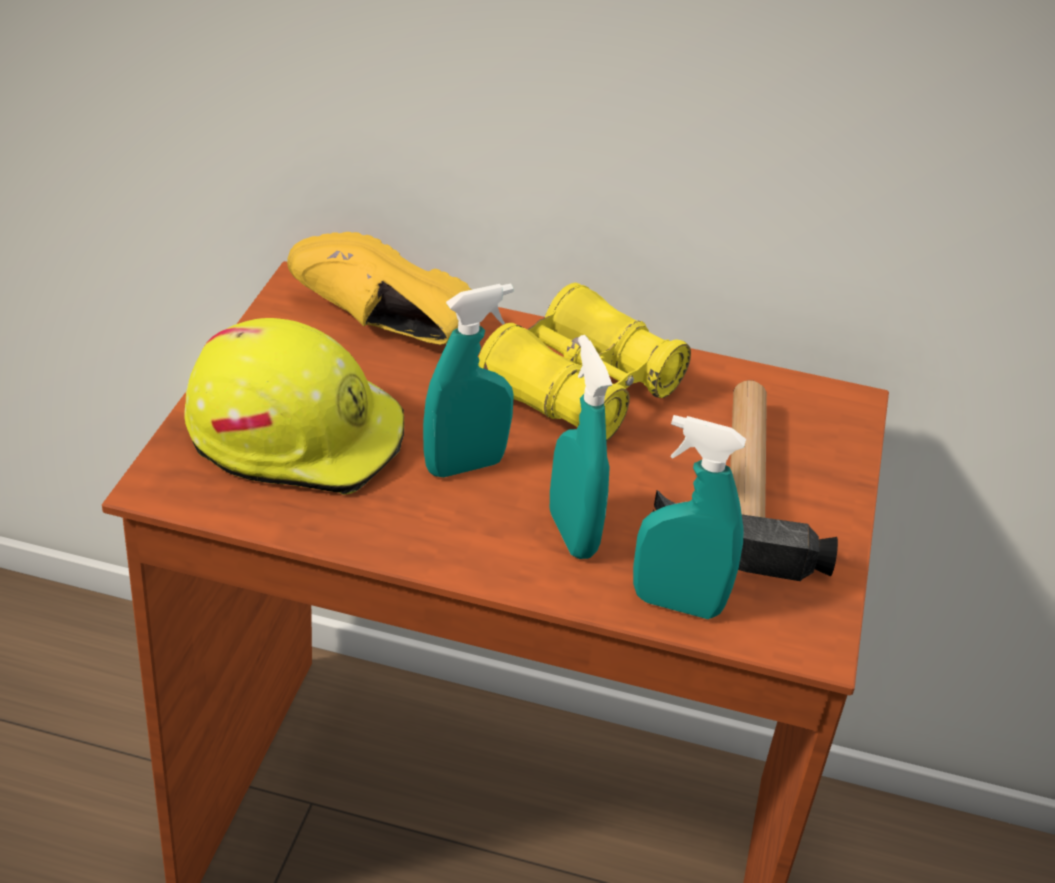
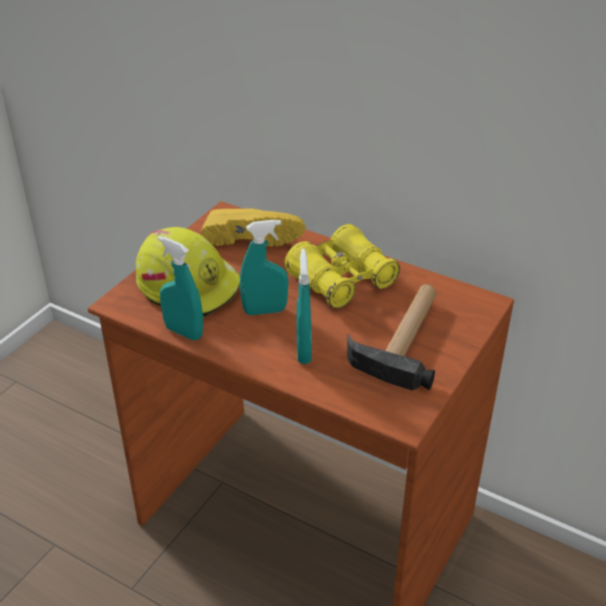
camera: 20 degrees right, 0 degrees up
yellow shoe [287,232,473,345] -> yellow shoe turned 150 degrees clockwise [201,208,306,247]
turquoise spray bottle [633,415,746,619] -> turquoise spray bottle moved to [158,236,203,340]

